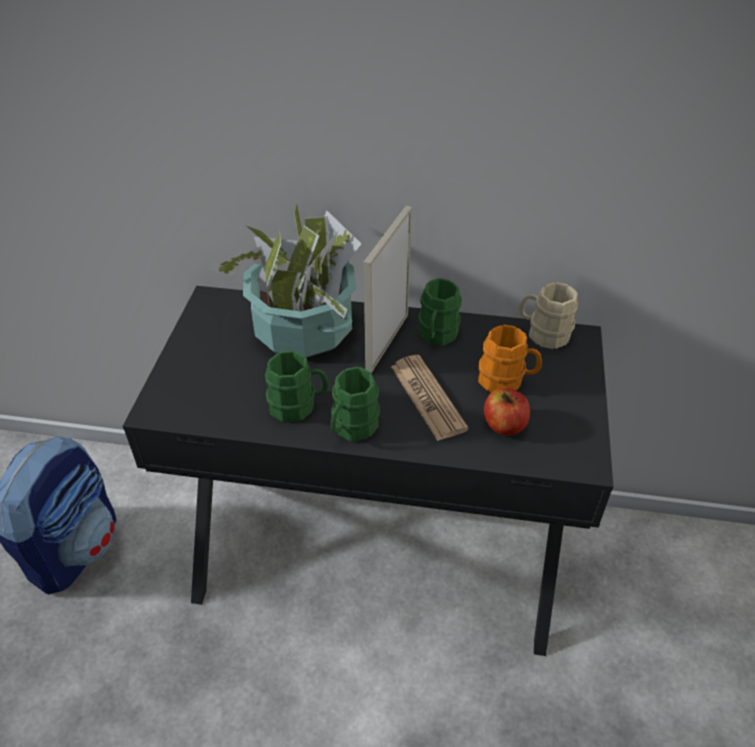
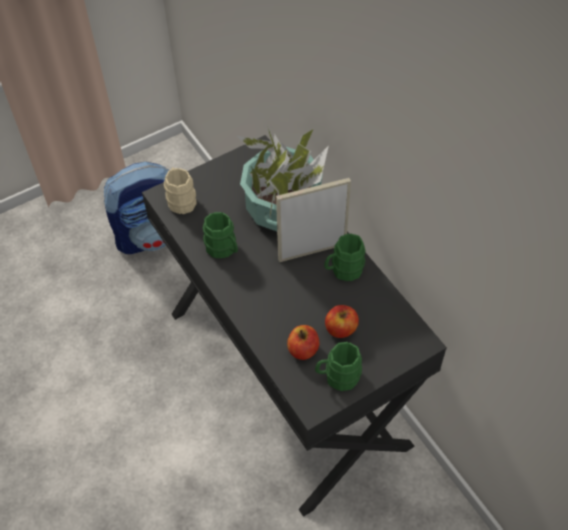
camera: 50 degrees right, 10 degrees up
green mug [331,367,380,442] -> green mug moved to [315,342,362,391]
newspaper [391,355,469,441] -> none
orange mug [478,325,542,393] -> apple [325,305,359,338]
beige mug [519,282,578,349] -> beige mug moved to [164,168,197,214]

